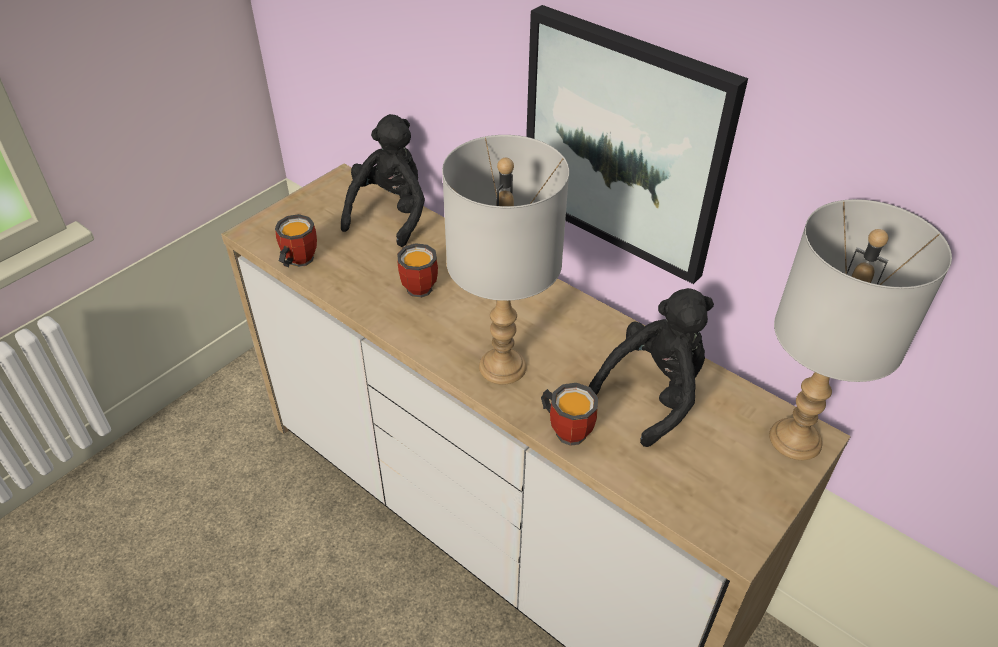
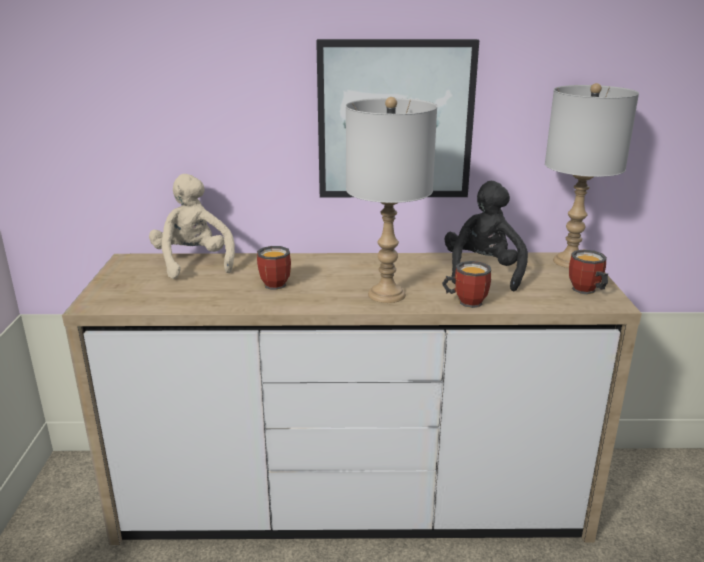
camera: 40 degrees left, 20 degrees down
mug [275,214,317,267] -> mug moved to [569,250,608,295]
black plush toy [341,114,425,247] -> beige plush toy [149,174,235,279]

